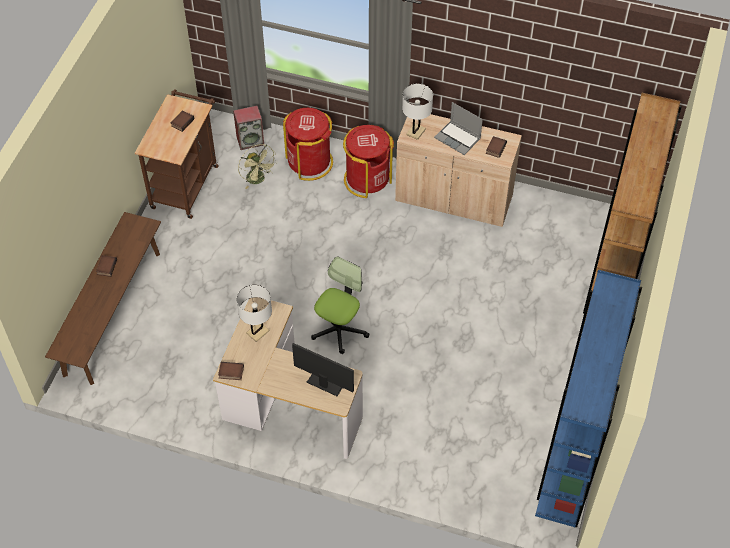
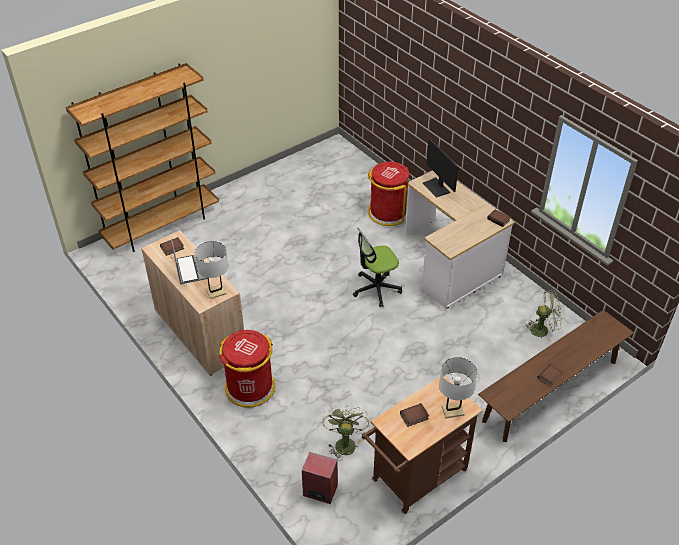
camera: 145 degrees left, 10 degrees down
white table lamp [237,285,272,342] -> white table lamp moved to [439,357,477,419]
red trash can [283,108,333,181] -> red trash can moved to [368,162,409,226]
blue bookcase [535,270,642,527] -> none
none -> green fan [524,290,562,342]

